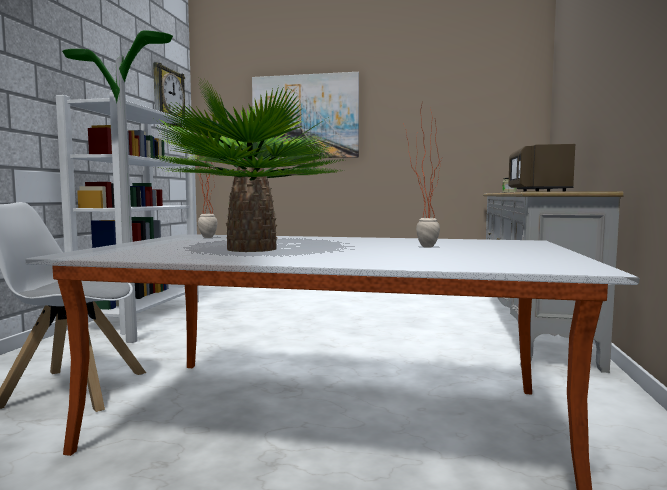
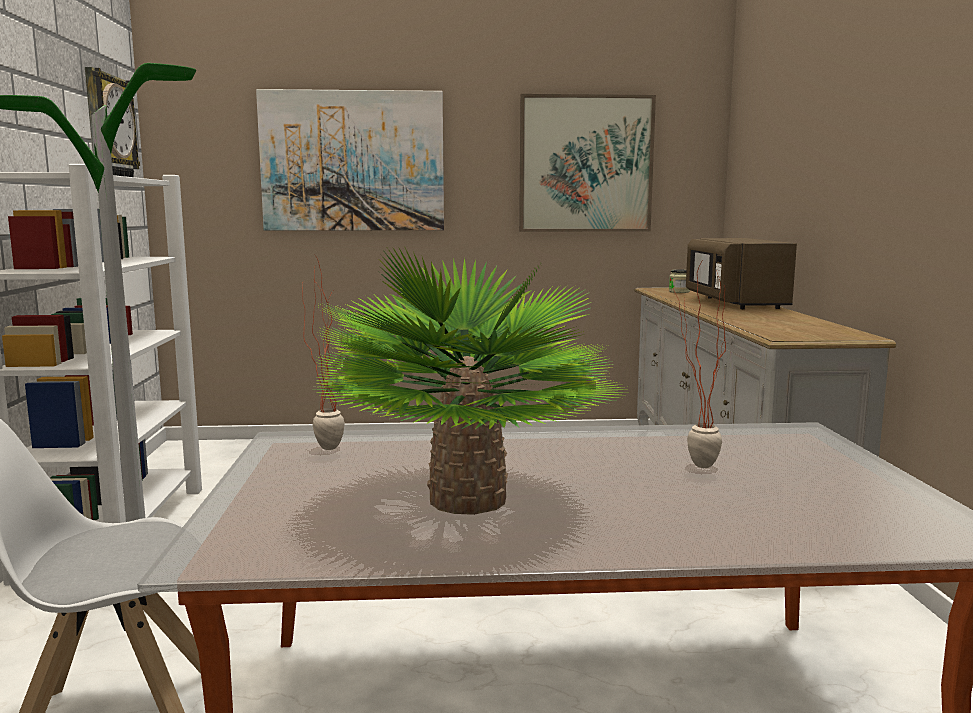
camera: 15 degrees left, 5 degrees up
none -> picture [519,94,656,232]

